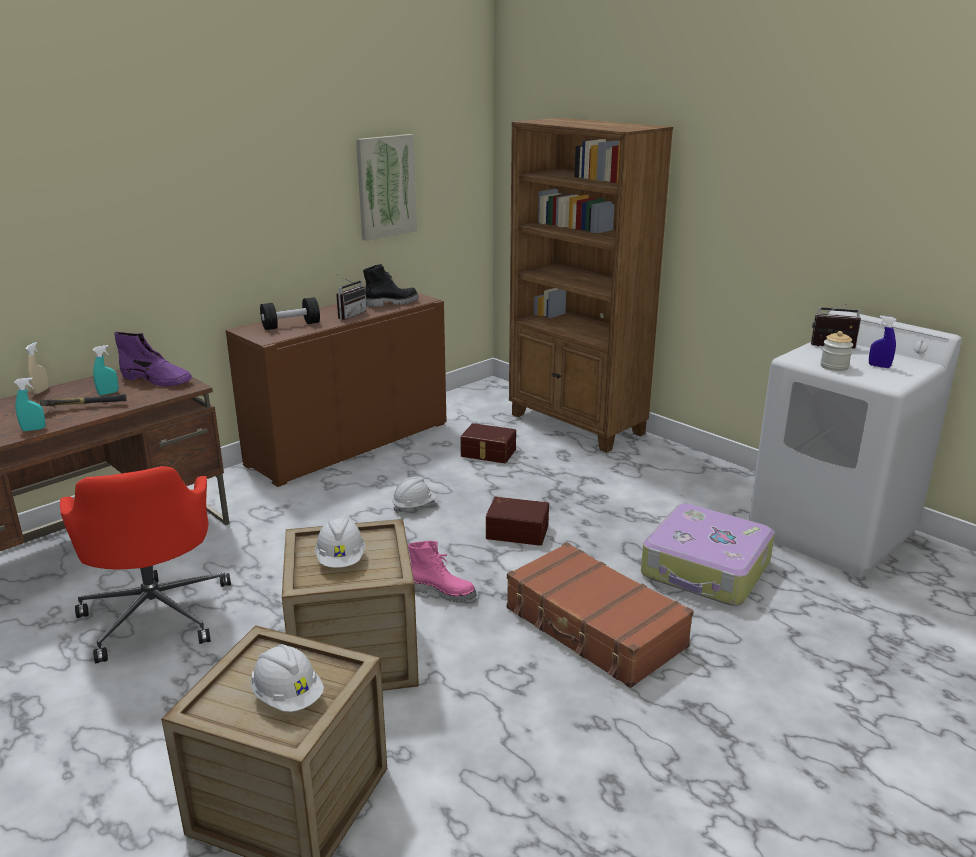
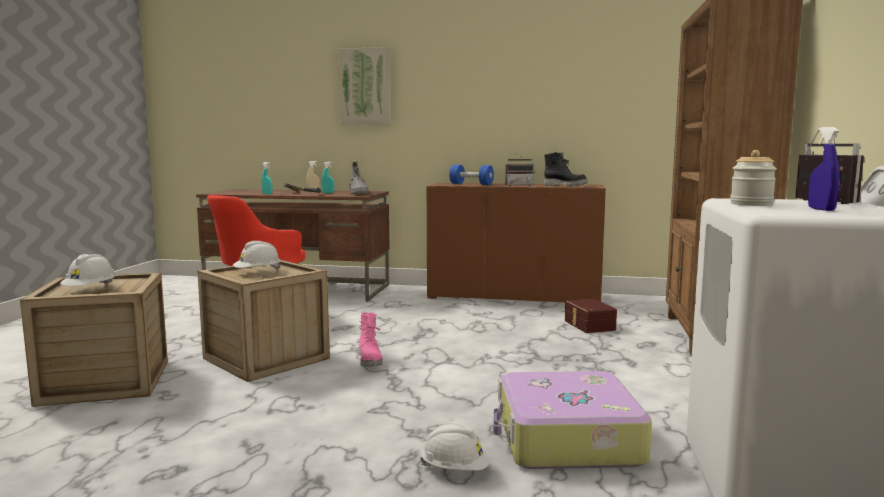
camera: 55 degrees right, 15 degrees down
purple boot [114,332,192,386] -> grey boot [349,161,369,194]
black dumbbell [260,297,320,330] -> blue dumbbell [449,165,494,185]
picture [356,134,417,241] -> picture moved to [339,47,391,125]
white hard hat [392,477,437,513] -> white hard hat moved to [420,422,491,471]
brown storage box [486,497,549,546] -> none
brown suitcase [507,542,694,688] -> none

